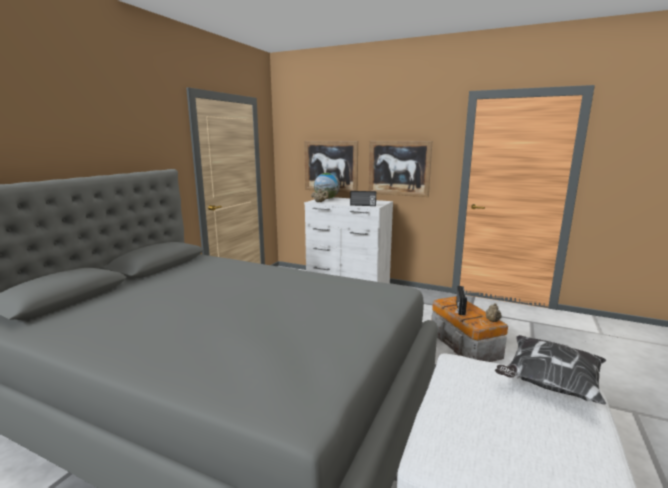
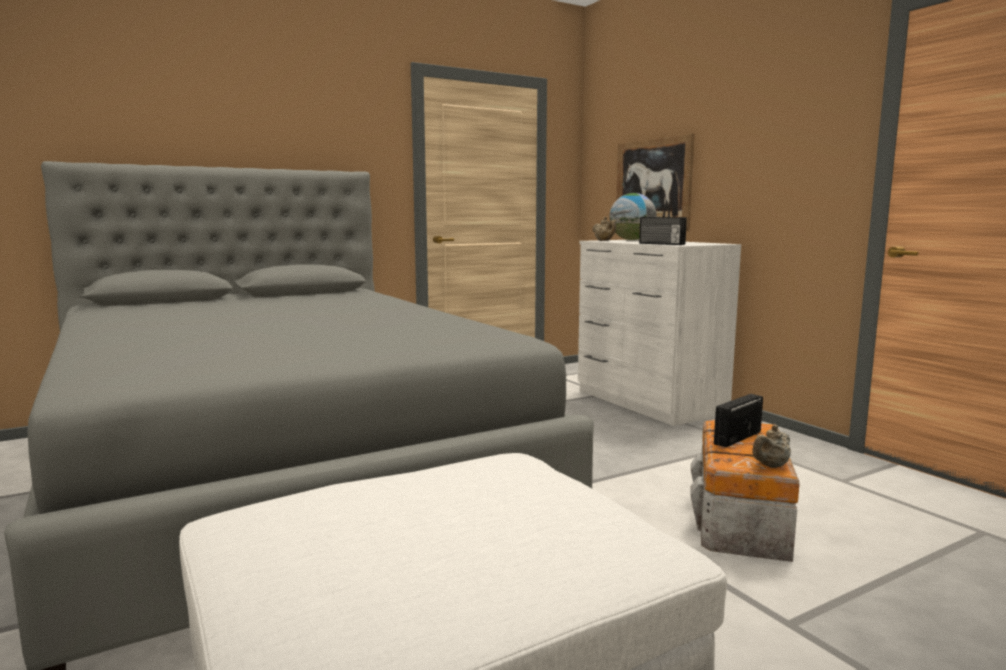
camera: 35 degrees right, 5 degrees down
picture [368,141,432,197] -> none
pillow [495,335,606,405] -> none

